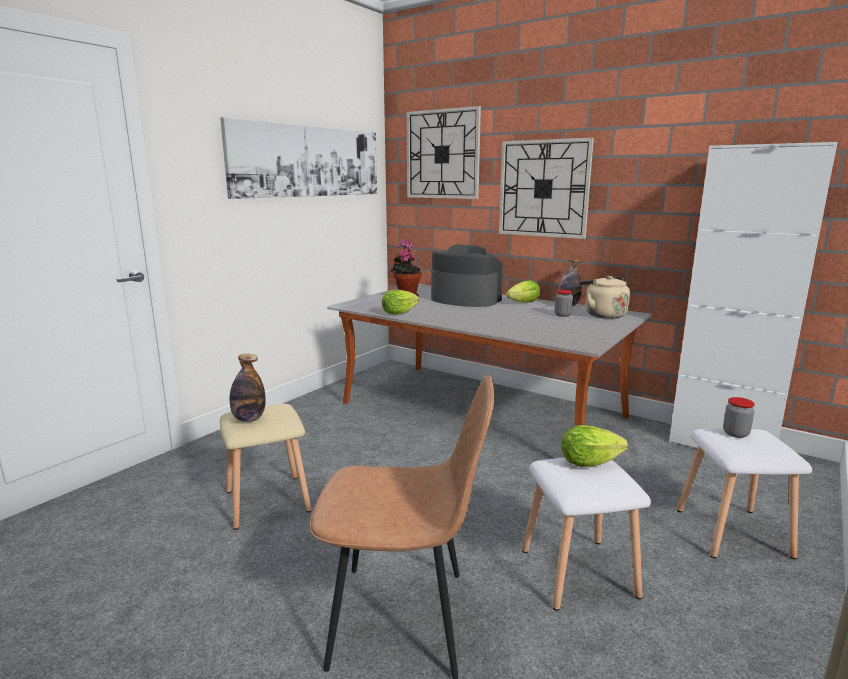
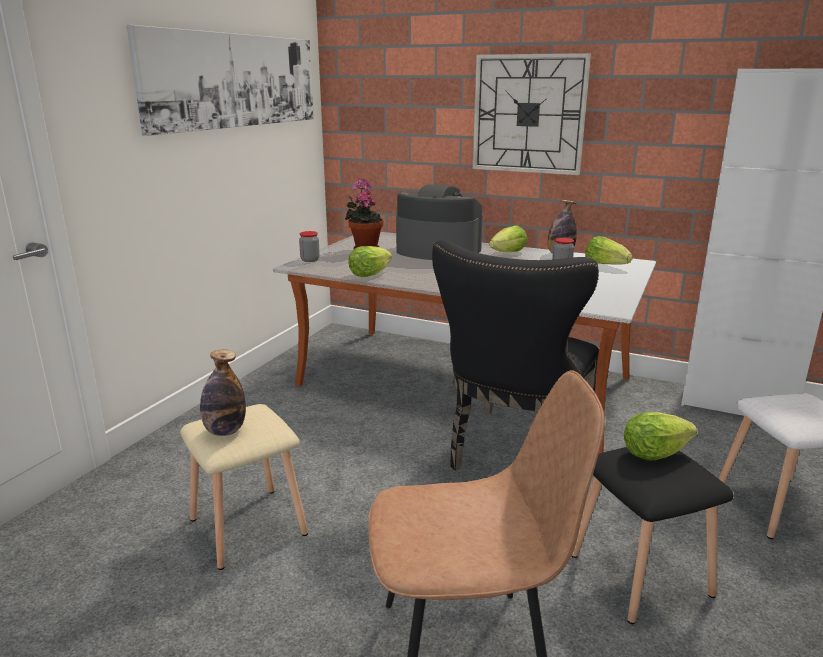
camera: 10 degrees left, 5 degrees up
wall clock [406,106,481,199] -> none
white stool [522,457,651,611] -> black stool [572,447,734,624]
beige kettle [579,276,630,319] -> lettuce [585,236,633,265]
jar [723,397,755,438] -> jar moved to [299,231,320,262]
none -> black chair [432,240,599,470]

